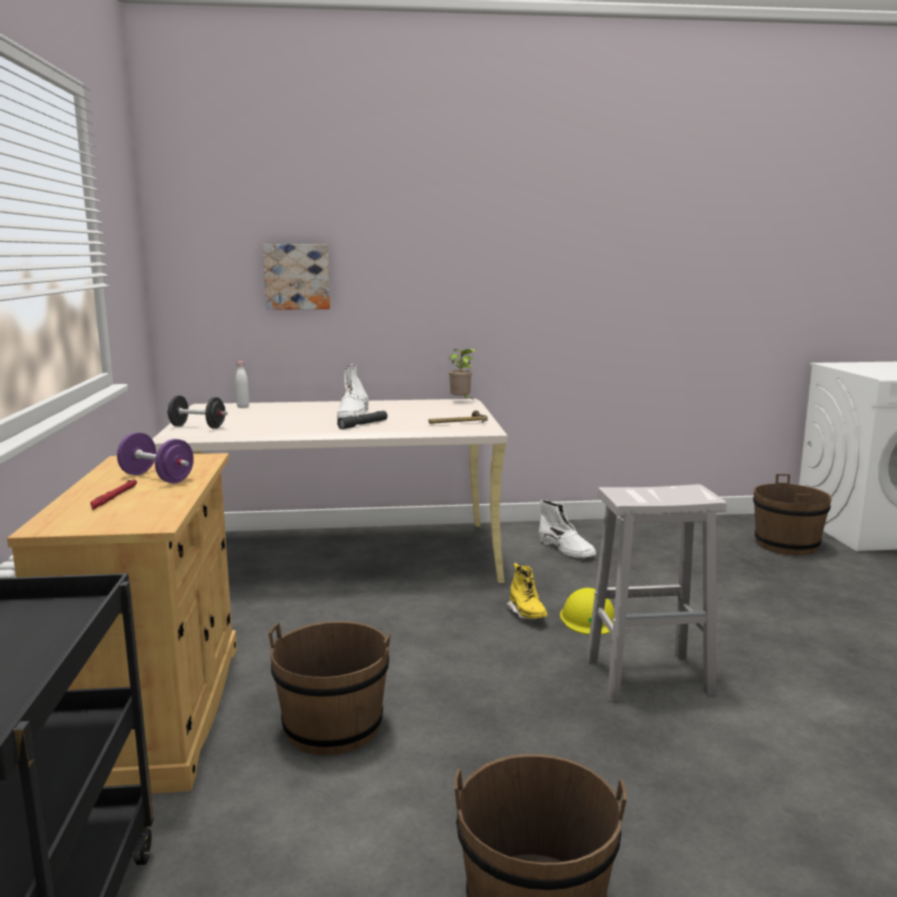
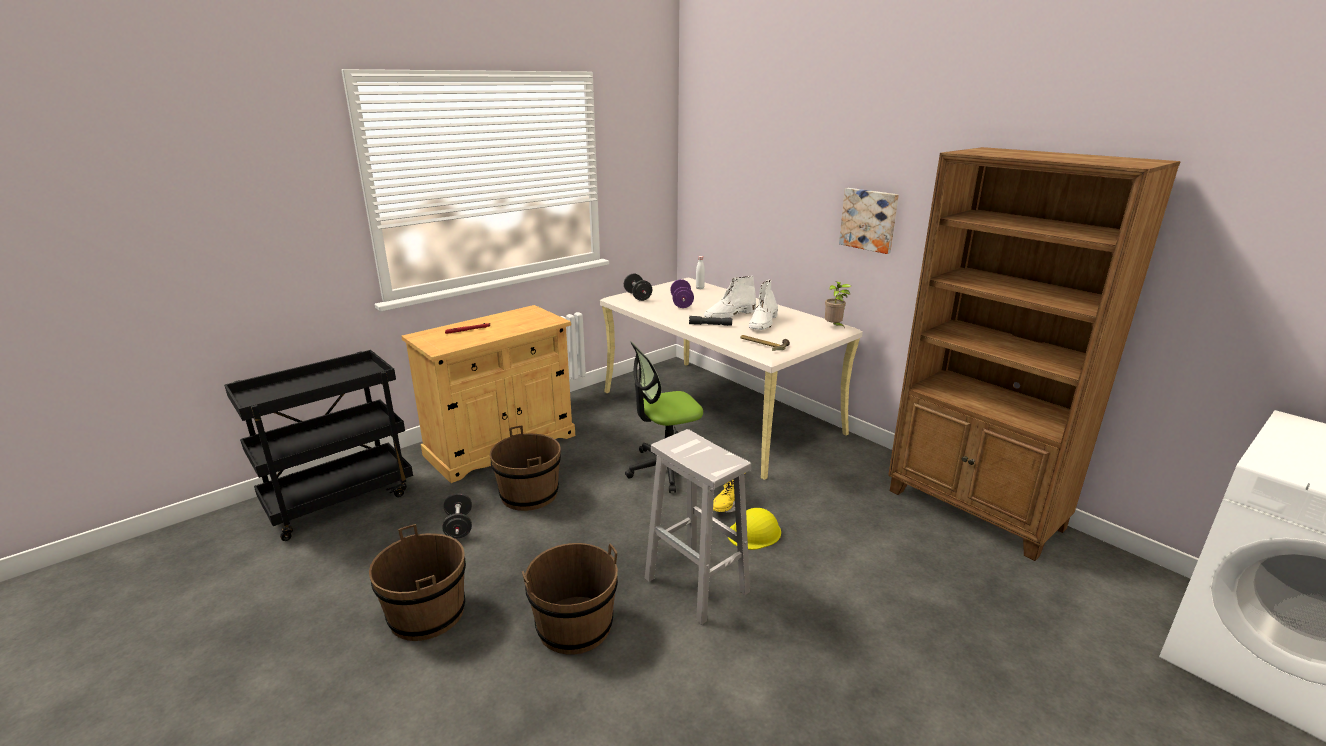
camera: 55 degrees right, 10 degrees up
purple dumbbell [117,432,194,483] -> purple dumbbell moved to [670,279,694,308]
picture [263,244,330,310] -> picture moved to [839,188,899,254]
white boot [539,499,596,558] -> white boot moved to [749,279,778,330]
brown bucket [753,474,832,556] -> brown bucket moved to [522,543,618,654]
none -> black dumbbell [442,493,472,539]
none -> office chair [625,342,703,493]
none -> brown bookcase [888,147,1181,561]

